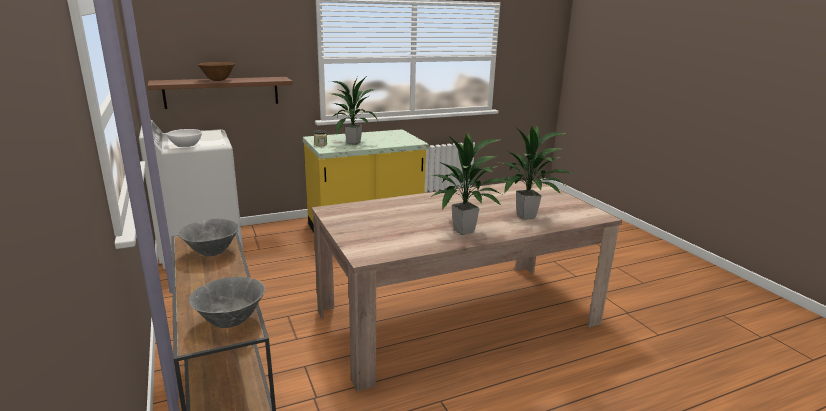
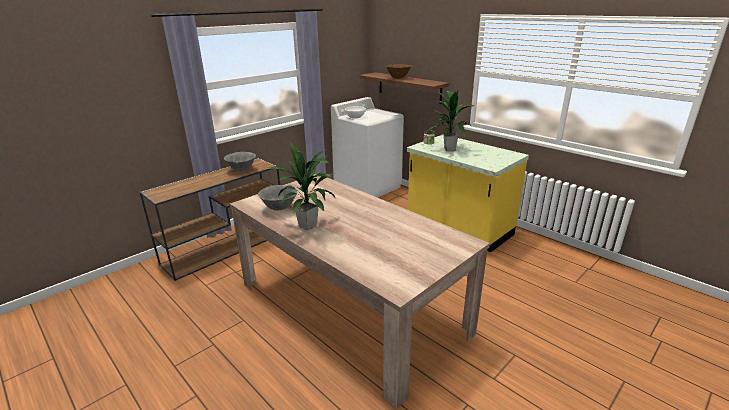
camera: 70 degrees right, 5 degrees up
grey bowl [189,277,265,328] -> grey bowl moved to [258,185,297,210]
potted plant [499,126,573,219] -> none

